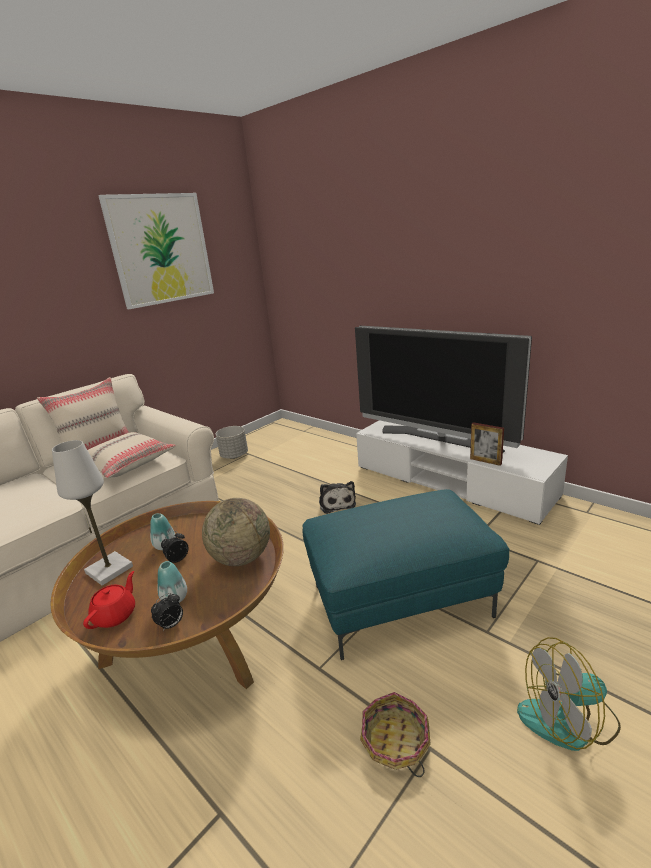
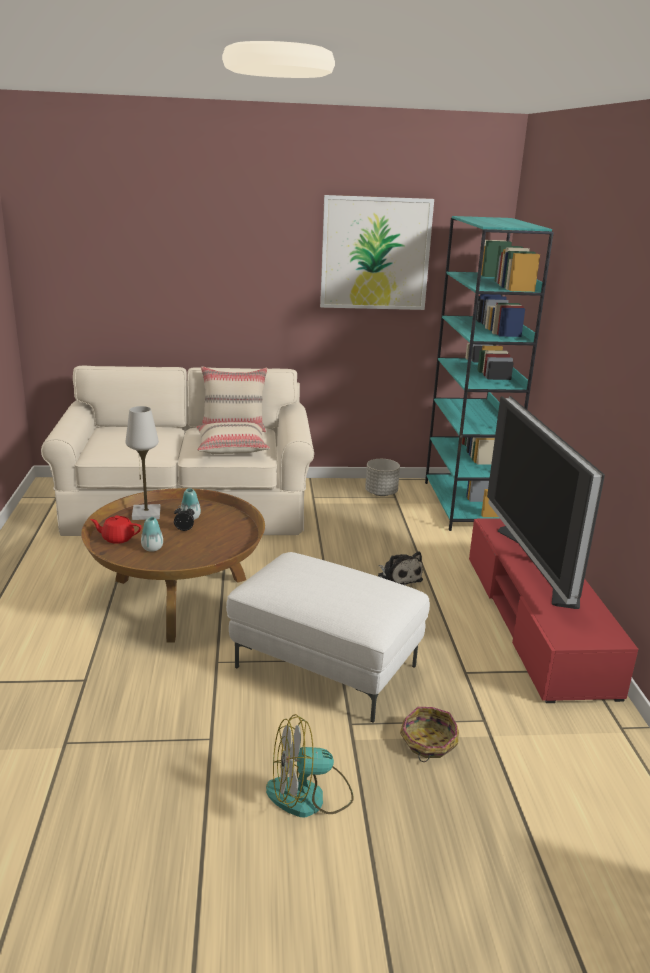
camera: 40 degrees right, 0 degrees up
red teapot [83,571,135,629] -> red teapot turned 150 degrees counterclockwise [90,515,142,544]
alarm clock [151,593,183,632] -> none
globe [202,498,270,566] -> none
turquoise ottoman [302,489,509,660] -> white ottoman [226,552,430,722]
plush toy [319,481,356,514] -> plush toy turned 60 degrees counterclockwise [378,552,423,585]
white tv stand [356,420,568,525] -> red tv stand [469,519,638,703]
basket [360,692,430,777] -> basket moved to [400,707,459,762]
picture frame [470,422,504,466] -> none
fan [517,637,621,751] -> fan turned 45 degrees counterclockwise [266,714,354,818]
none -> turquoise bookcase [425,216,554,531]

